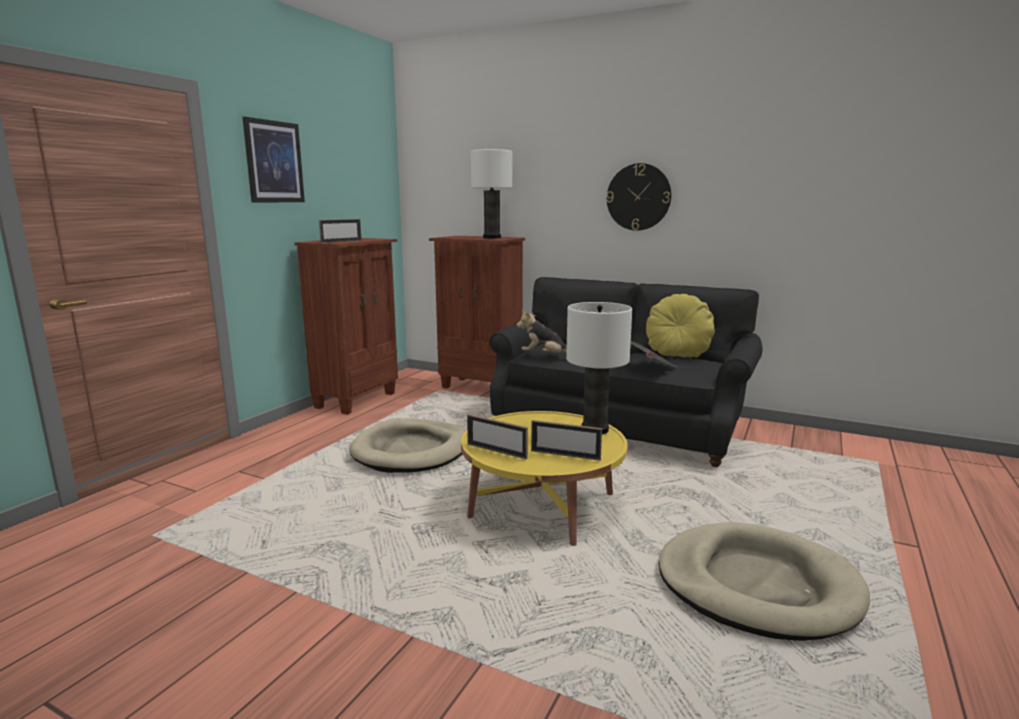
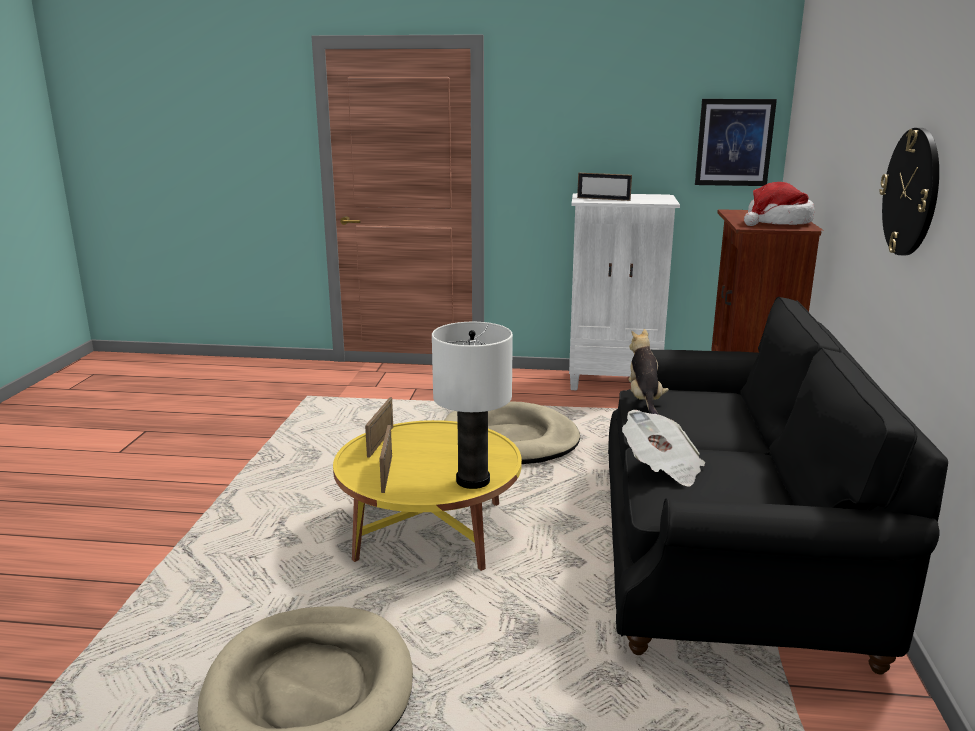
camera: 70 degrees right, 5 degrees up
picture [242,117,305,202] -> picture moved to [695,99,777,186]
brown cabinet [294,238,398,415] -> white cabinet [569,193,680,390]
white table lamp [471,149,512,238] -> hat [744,182,815,226]
yellow pillow [646,294,715,358] -> none

